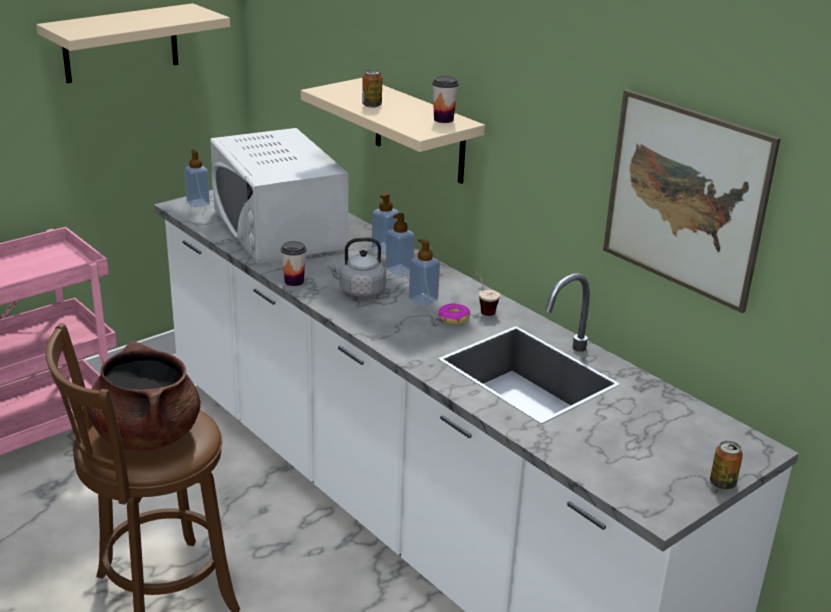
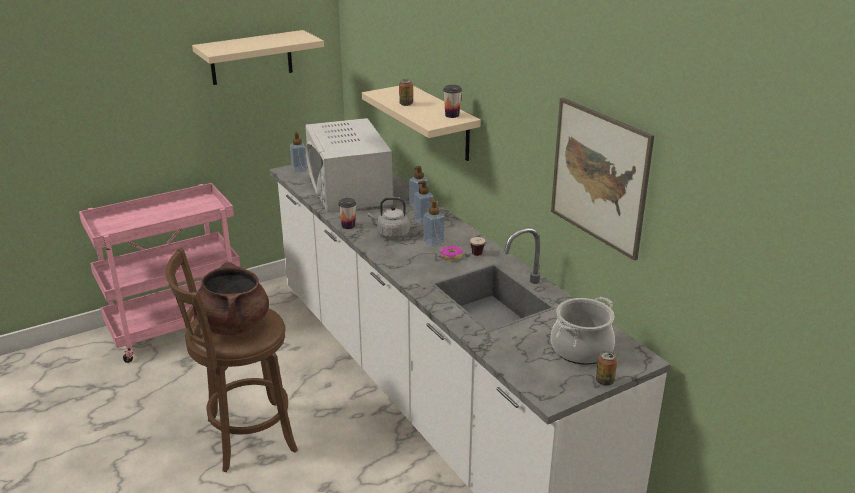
camera: 10 degrees right, 0 degrees up
none -> cooking pot [551,297,615,365]

